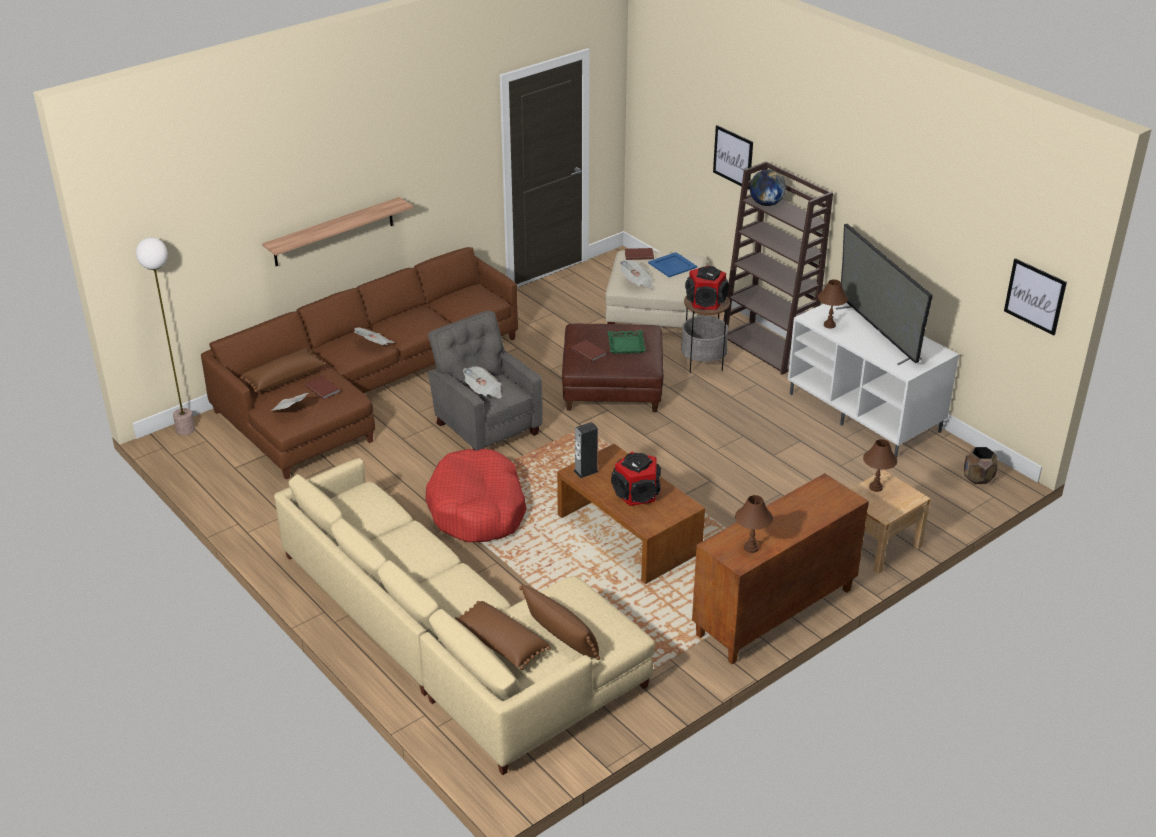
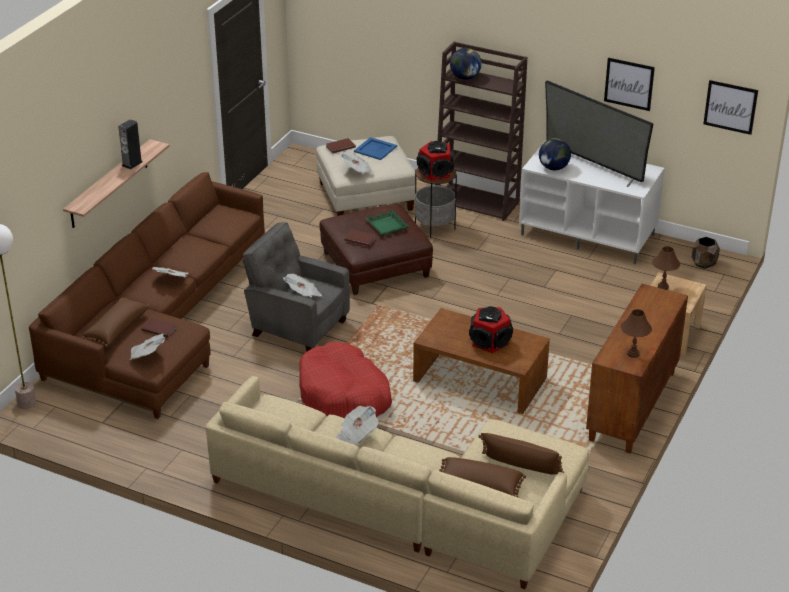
camera: 25 degrees left, 0 degrees up
speaker [574,422,599,478] -> speaker moved to [118,119,143,169]
picture [713,125,753,190] -> picture moved to [604,58,655,111]
brown table lamp [818,279,848,329] -> globe [539,138,571,170]
none -> newspaper [336,406,378,446]

